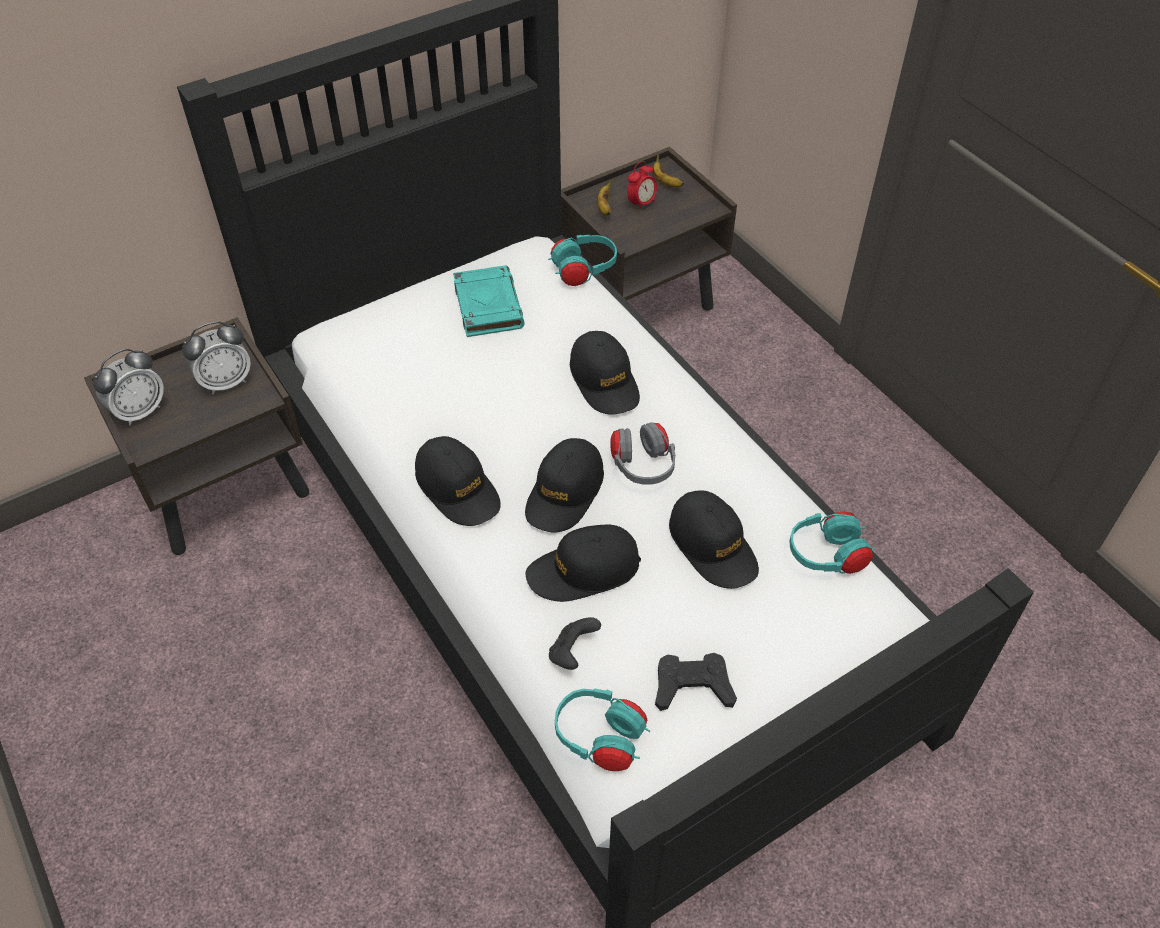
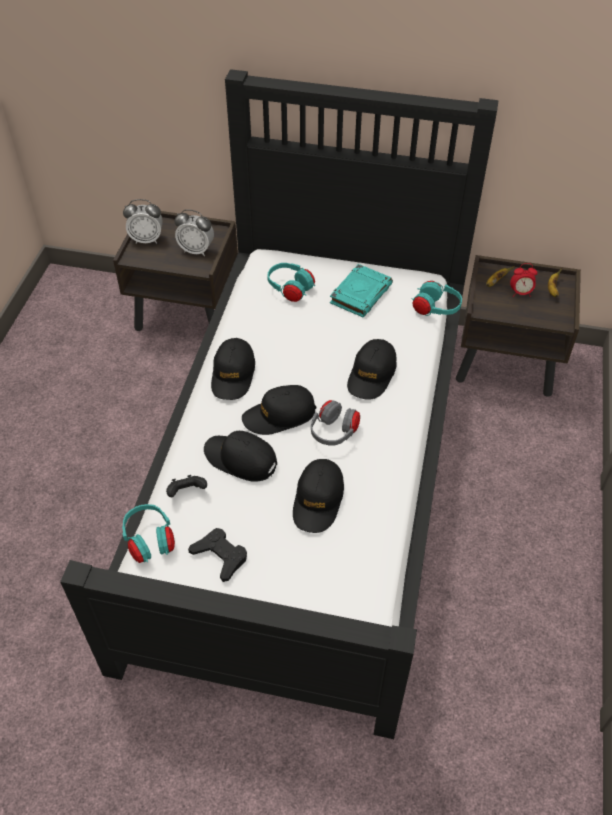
camera: 45 degrees right, 0 degrees up
turquoise headphones [789,511,875,574] -> turquoise headphones moved to [267,263,315,302]

